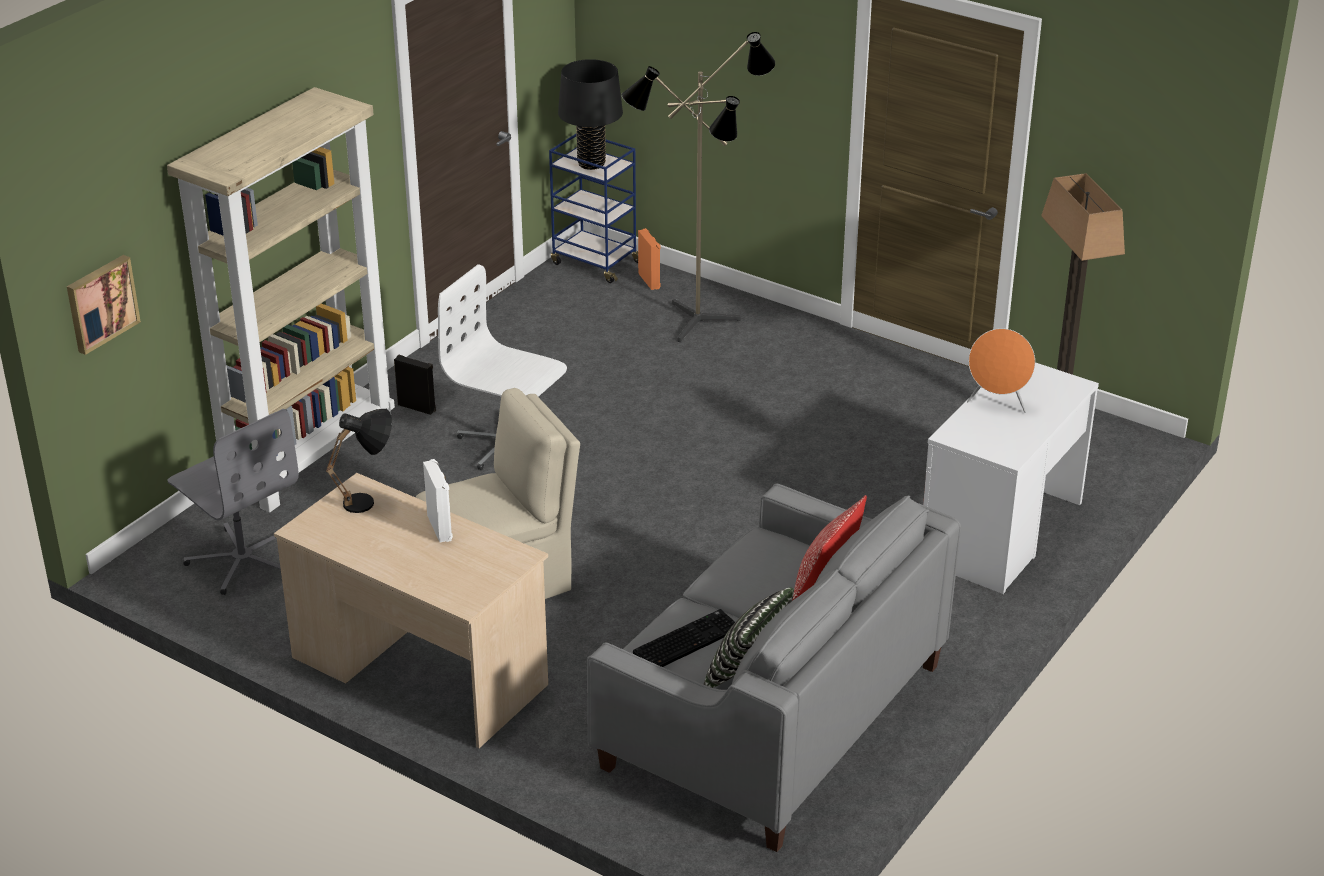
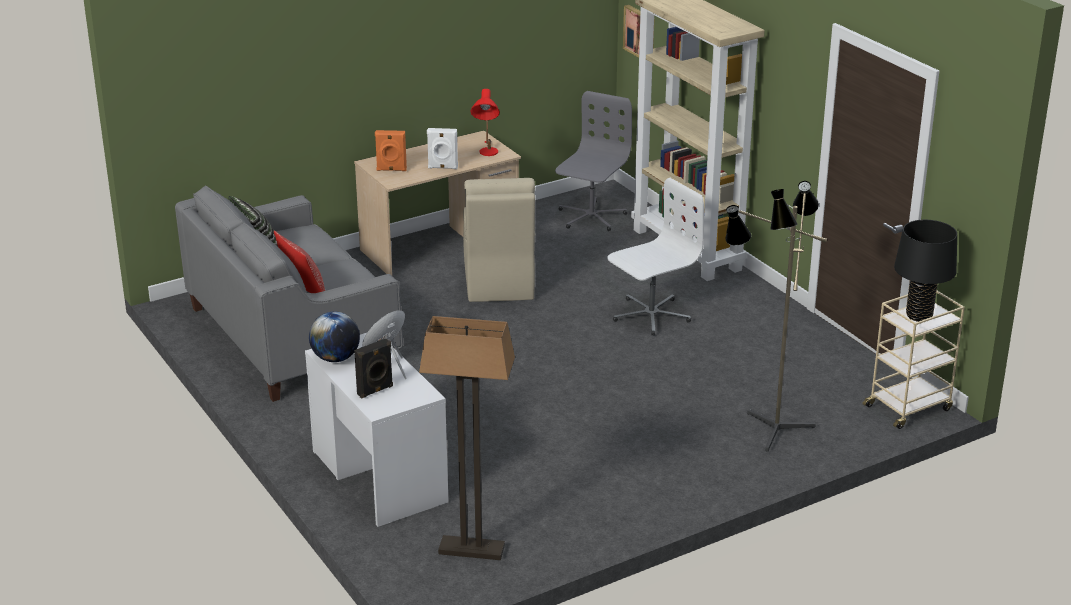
camera: 115 degrees right, 5 degrees down
grey office chair [167,409,299,595] -> grey office chair turned 135 degrees clockwise [555,91,632,231]
black table lamp [326,409,392,513] -> red table lamp [470,89,500,156]
black speaker [394,355,436,415] -> black speaker moved to [354,338,393,399]
blue cart [549,134,638,283] -> beige cart [862,291,965,429]
keyboard [633,609,735,667] -> none
orange speaker [638,228,661,290] -> orange speaker moved to [375,130,407,171]
none -> globe [309,311,360,362]

